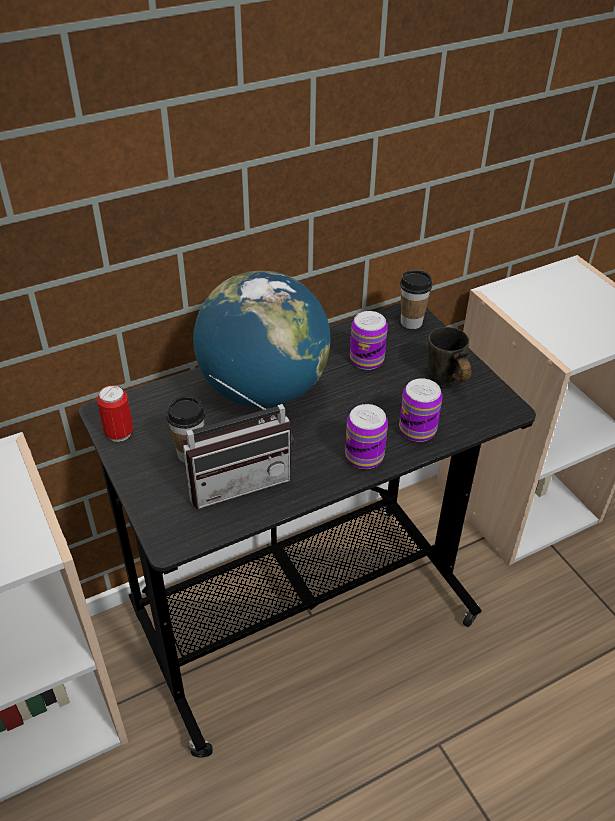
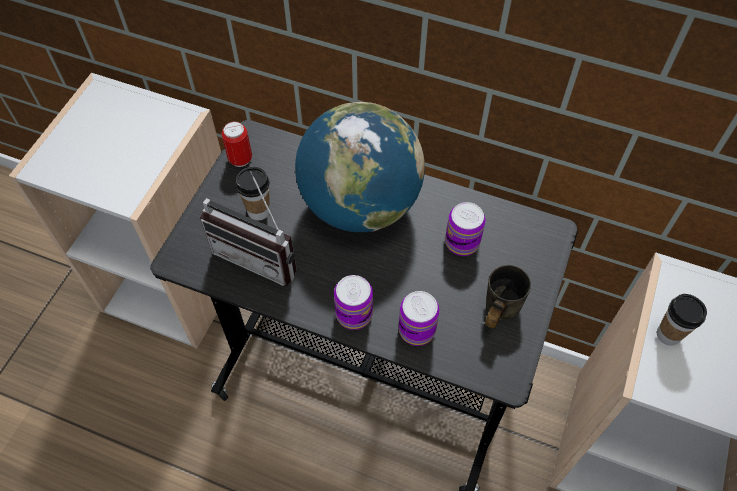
camera: 50 degrees right, 15 degrees up
cup [400,270,432,329] -> cup moved to [657,294,707,346]

